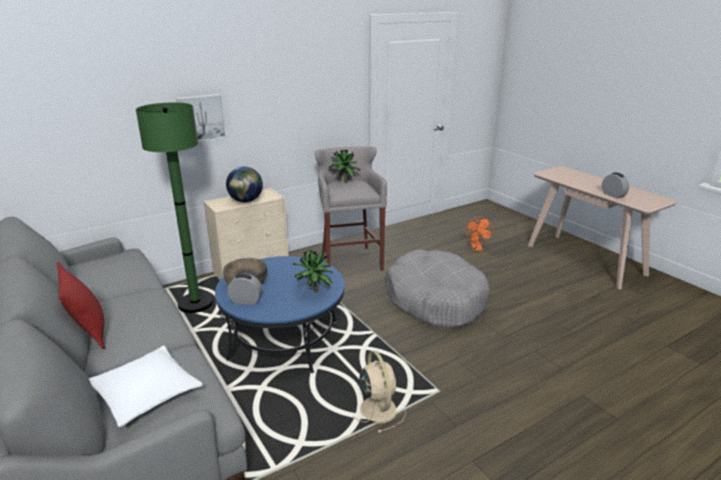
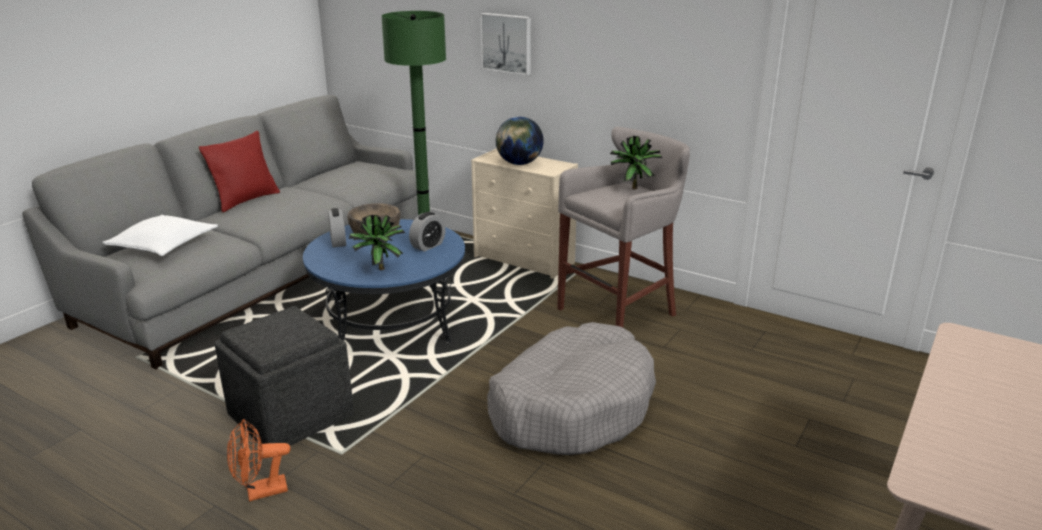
camera: 65 degrees right, 0 degrees up
beige fan [352,351,406,433] -> grey ottoman [214,306,354,446]
orange fan [465,217,494,251] -> orange fan moved to [227,419,290,502]
alarm clock [602,172,629,199] -> alarm clock moved to [409,212,446,252]

